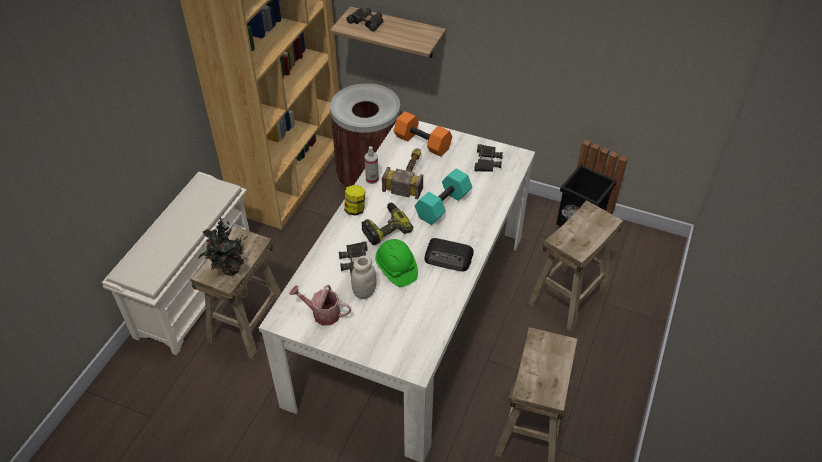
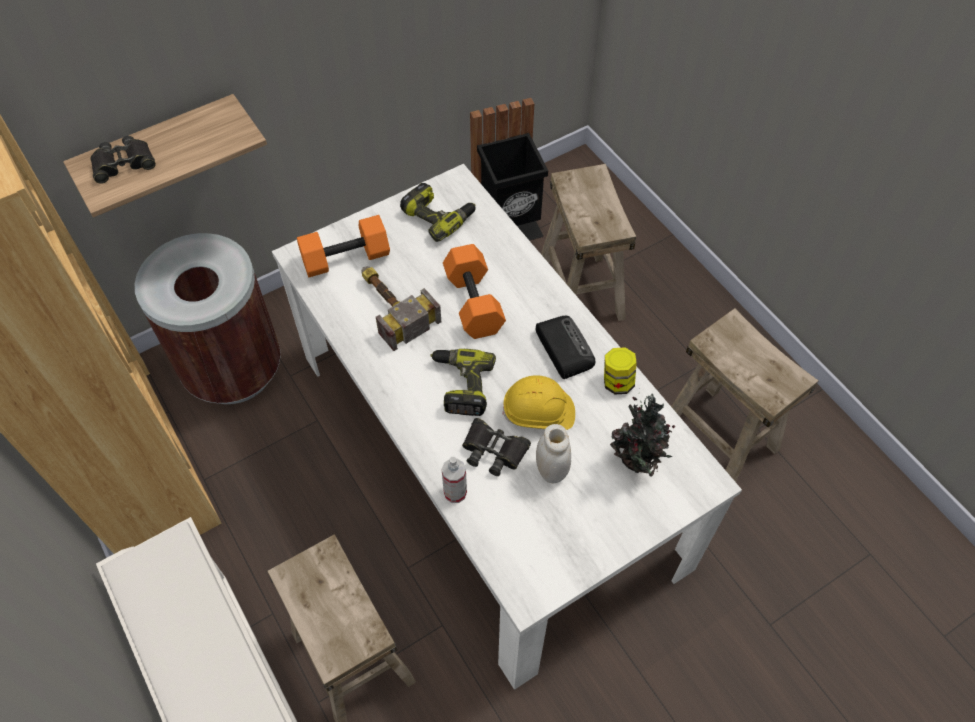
camera: 55 degrees left, 10 degrees up
potted plant [198,218,248,276] -> potted plant moved to [610,393,675,477]
watering can [289,284,351,326] -> none
jar [344,185,366,216] -> jar moved to [604,347,637,394]
spray bottle [365,146,379,184] -> spray bottle moved to [442,457,467,503]
green hard hat [375,239,418,287] -> yellow hard hat [502,375,575,430]
turquoise dumbbell [415,169,472,225] -> orange dumbbell [443,244,506,339]
radio [425,238,474,272] -> radio turned 75 degrees counterclockwise [536,316,595,379]
black binoculars [474,144,503,172] -> power drill [400,183,476,242]

